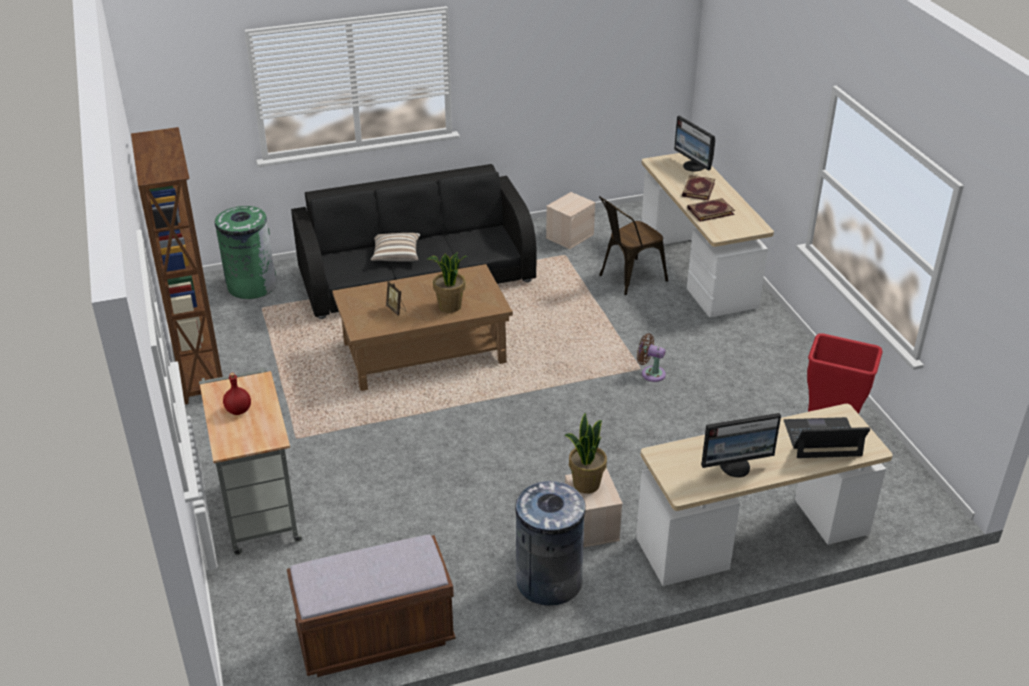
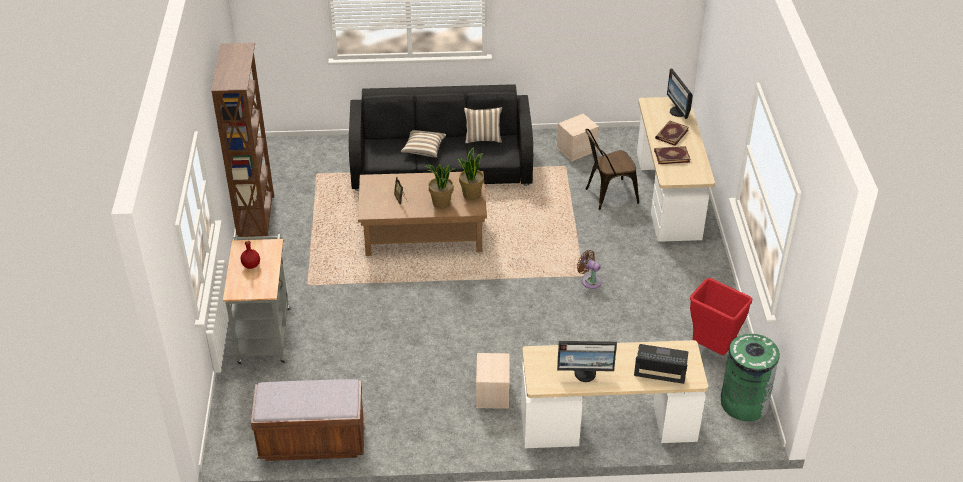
camera: 15 degrees right, 5 degrees up
green trash can [215,206,276,299] -> green trash can moved to [721,332,780,421]
grey trash can [515,481,586,606] -> none
potted plant [564,413,607,494] -> potted plant moved to [458,147,484,200]
none -> pillow [464,107,502,143]

